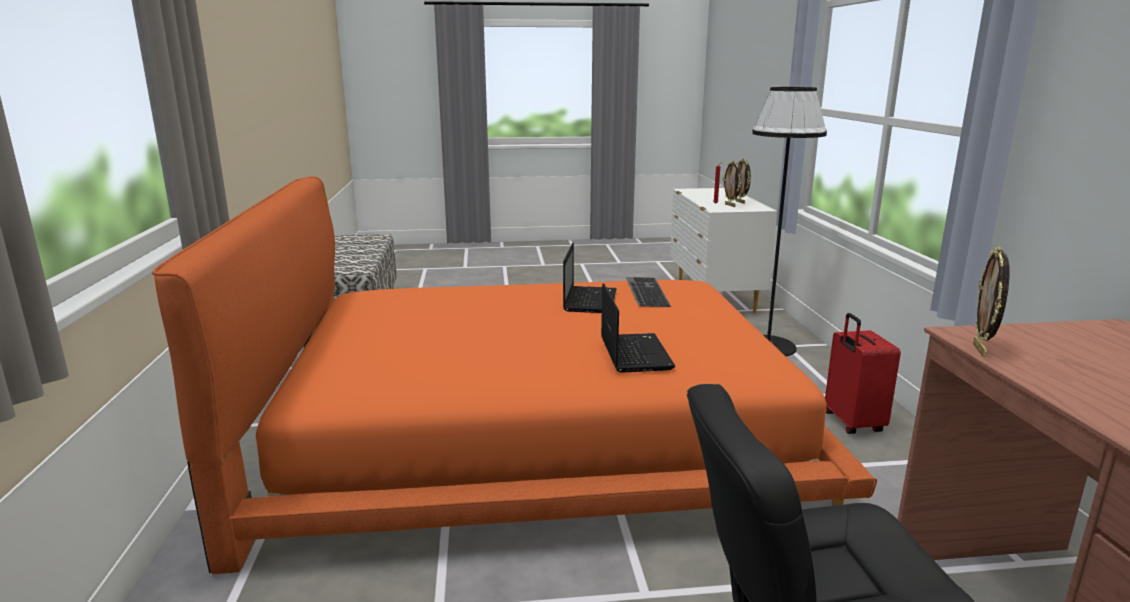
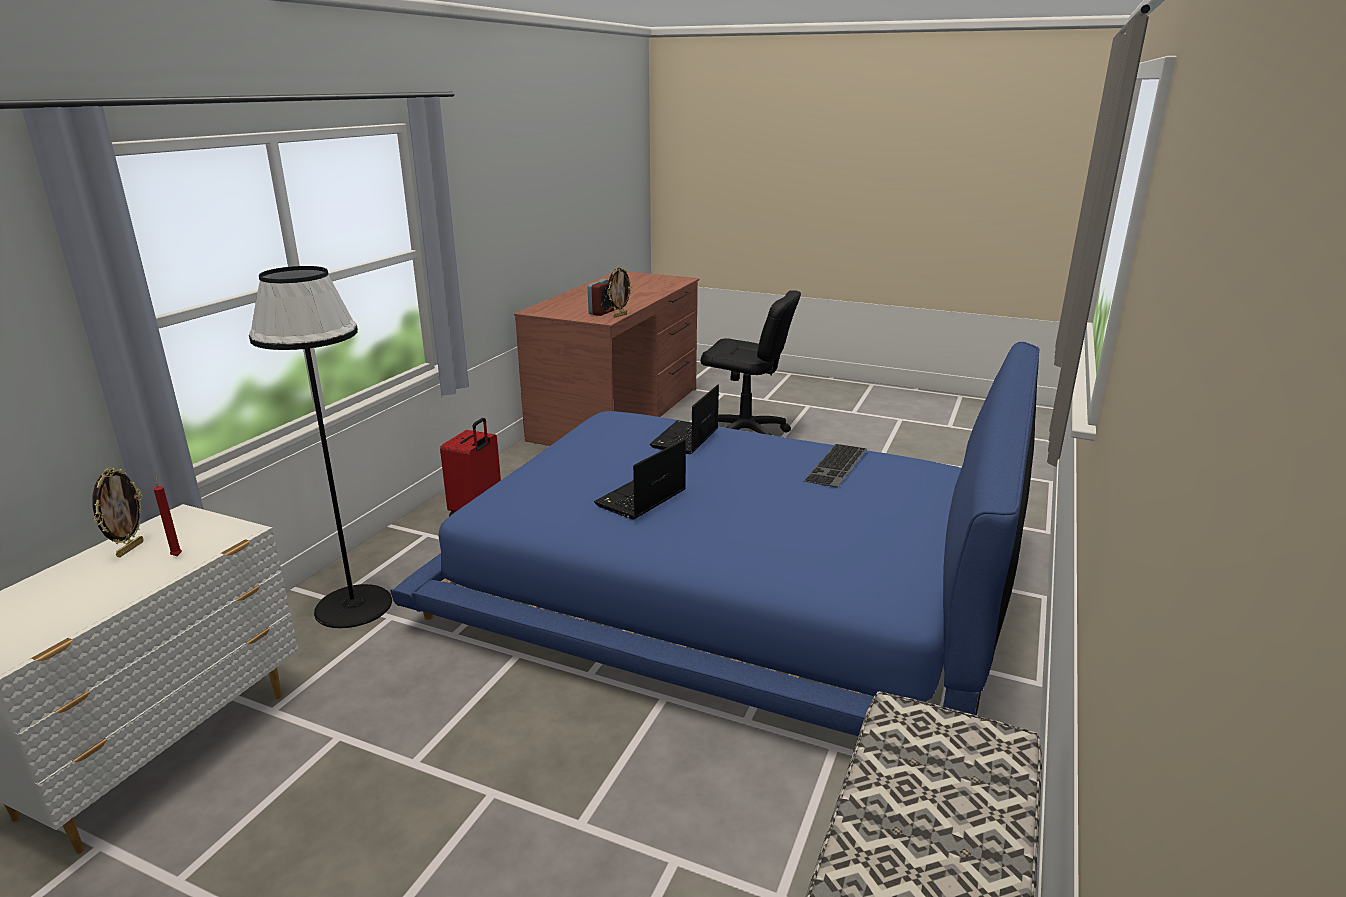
camera: 150 degrees left, 5 degrees up
orange bed [152,176,877,574] -> blue bed [390,342,1040,736]
keyboard [626,277,671,307] -> keyboard moved to [804,444,867,488]
picture frame [723,160,742,207] -> none
none -> alarm clock [587,279,614,316]

